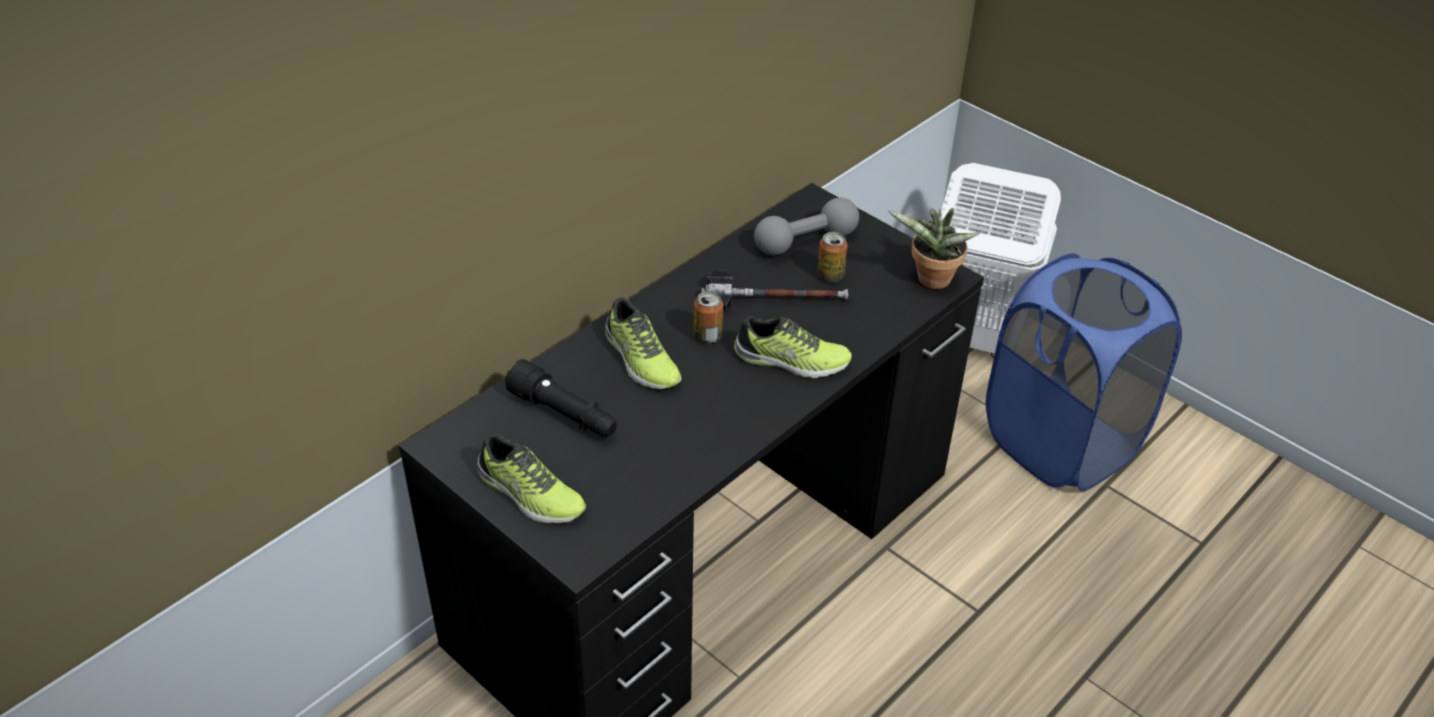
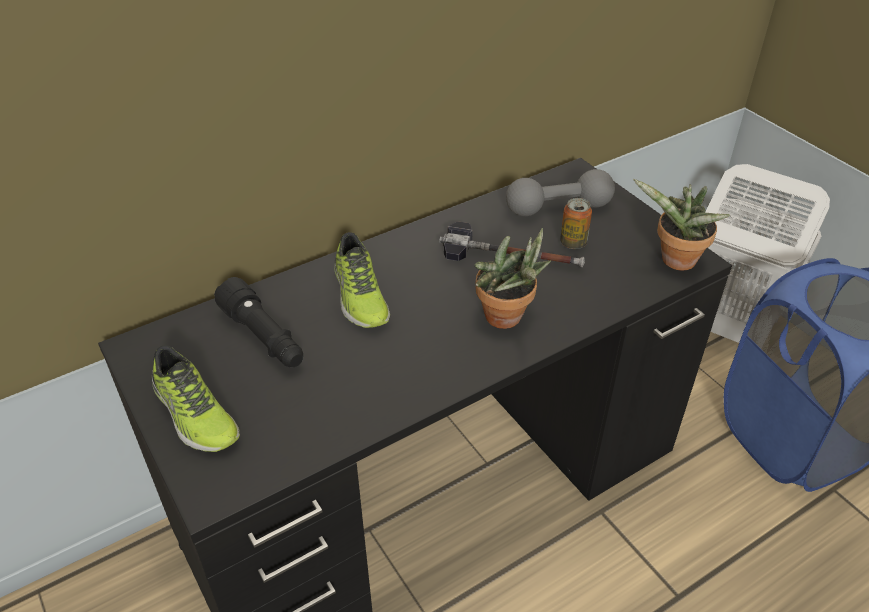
camera: 15 degrees right, 0 degrees up
can [694,291,723,344] -> none
shoe [734,316,852,378] -> potted plant [475,228,551,329]

